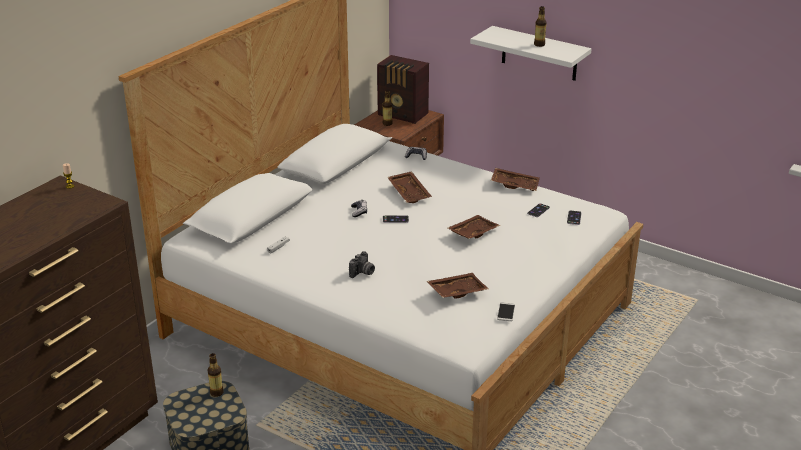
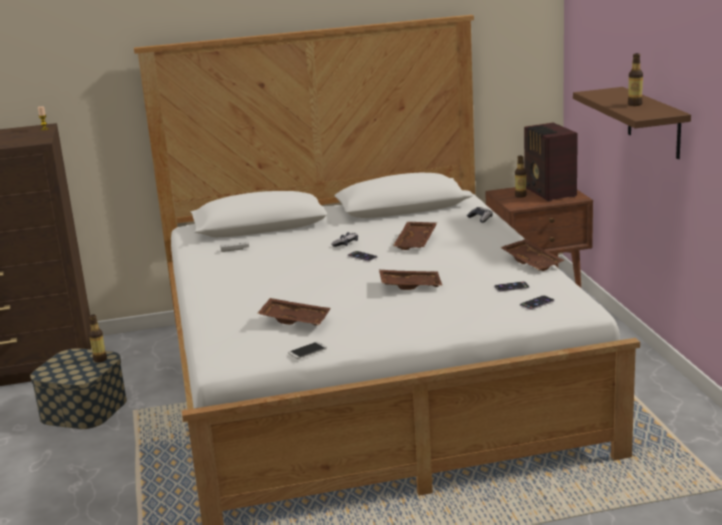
camera: 45 degrees right, 10 degrees down
camera [349,251,375,278] -> none
white shelf [470,26,592,81] -> brown shelf [573,87,691,159]

